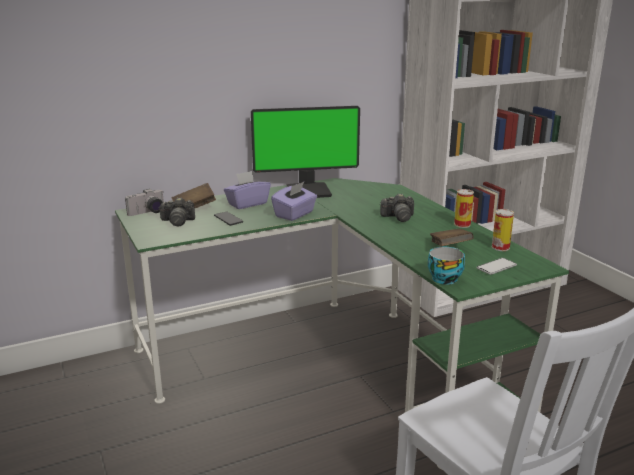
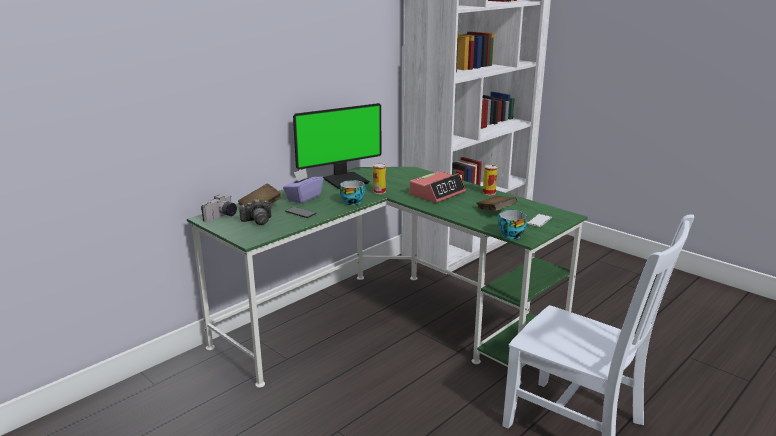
camera: 20 degrees left, 0 degrees up
purple tissue box [271,182,317,221] -> cup [340,180,366,205]
camera [380,193,414,222] -> alarm clock [409,171,466,203]
can [492,209,514,251] -> can moved to [373,163,386,194]

